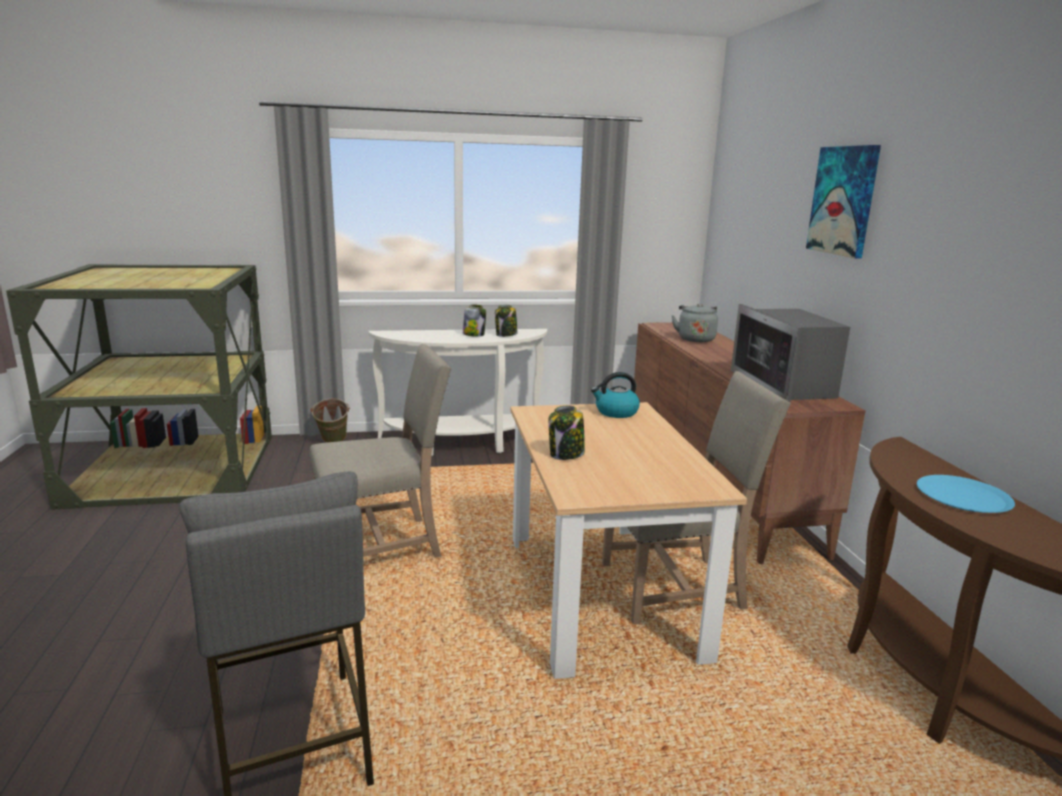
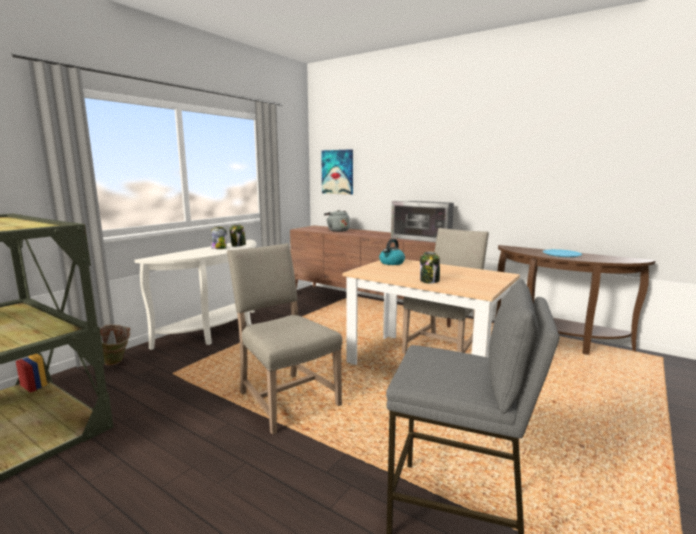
camera: 45 degrees left, 5 degrees down
beige chair [309,344,452,558] -> beige chair turned 60 degrees counterclockwise [227,243,342,435]
picture [806,145,881,258] -> picture moved to [321,149,353,195]

